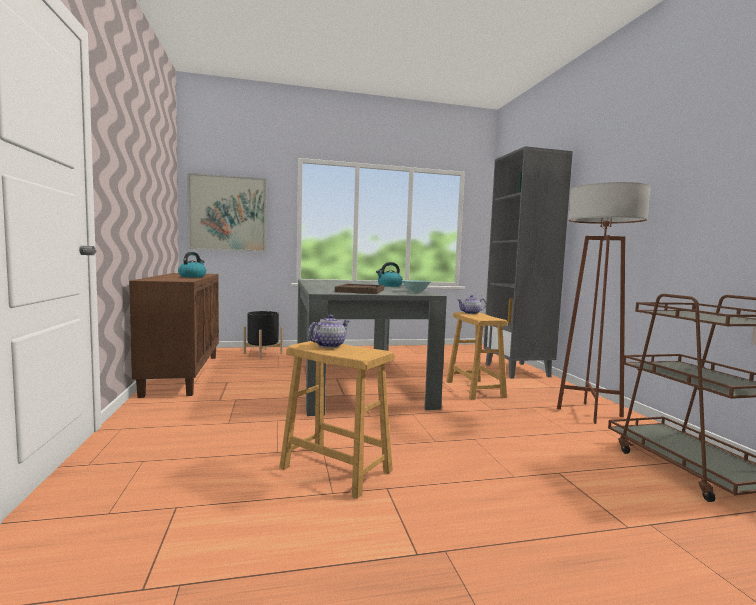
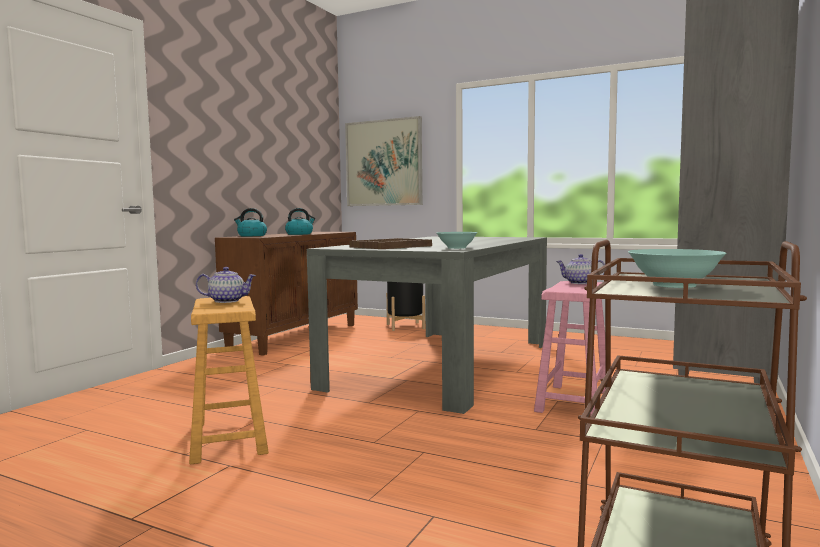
camera: 40 degrees right, 0 degrees up
kettle [376,262,403,287] -> kettle moved to [234,208,267,236]
brown stool [446,312,508,400] -> pink stool [534,281,605,417]
brown floor lamp [557,182,651,424] -> none
none -> turquoise bowl [628,249,727,288]

